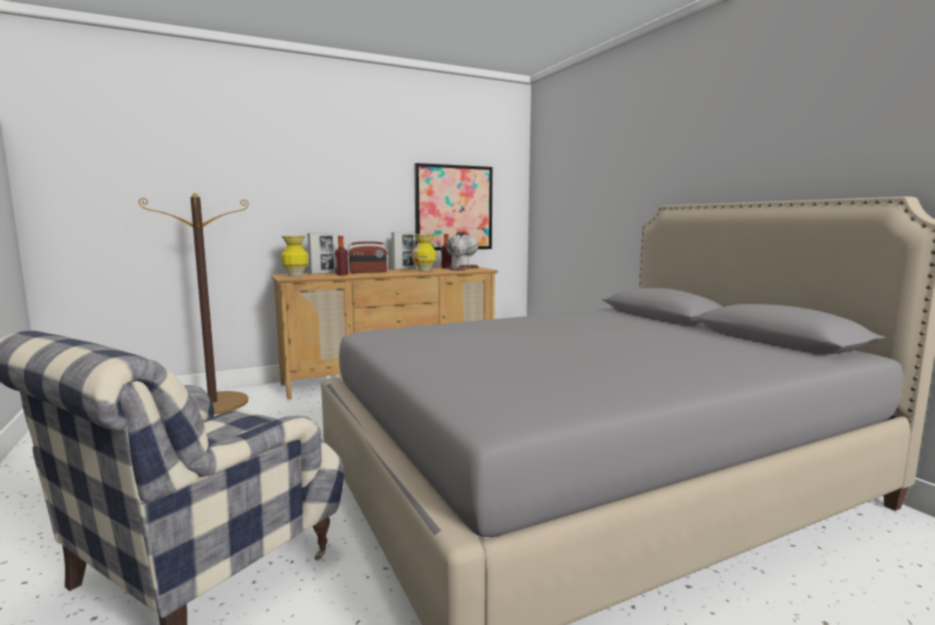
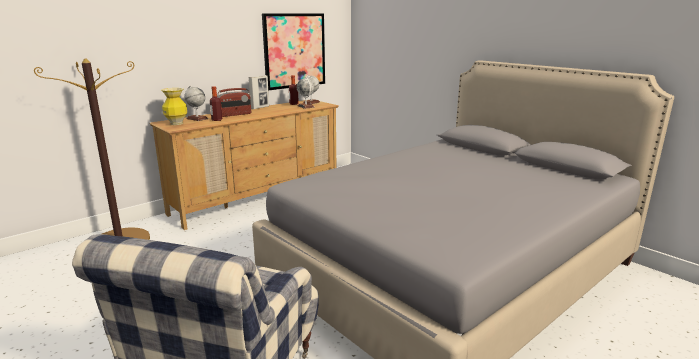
camera: 15 degrees left, 10 degrees up
picture frame [307,233,336,274] -> globe [184,86,208,121]
vase [412,235,436,271] -> none

